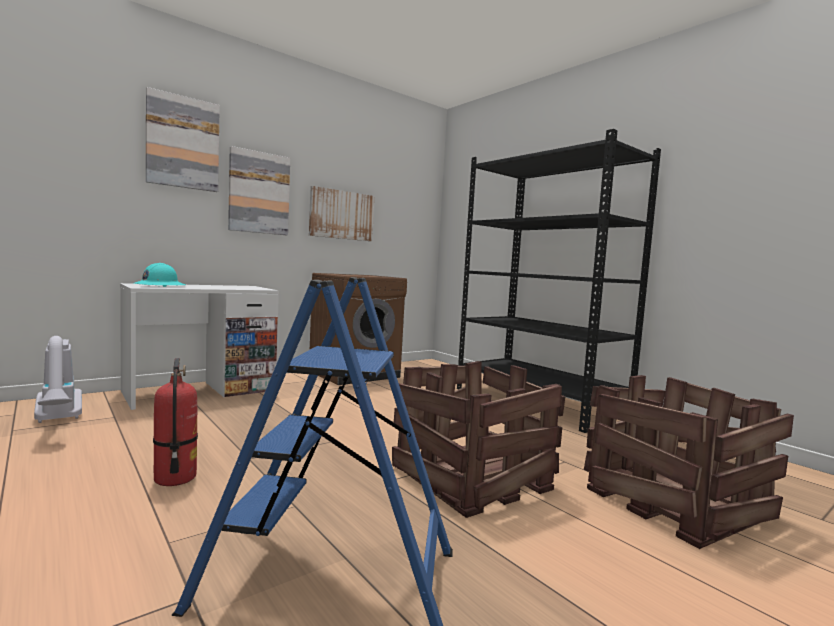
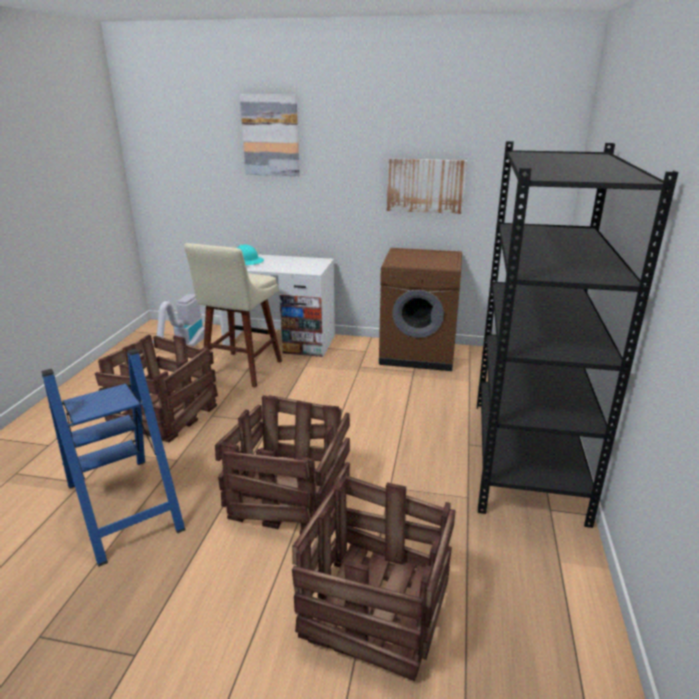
camera: 50 degrees right, 20 degrees up
fire extinguisher [153,358,198,486] -> crate [95,335,218,442]
picture [228,146,290,235] -> none
none -> beige stool [184,243,282,388]

